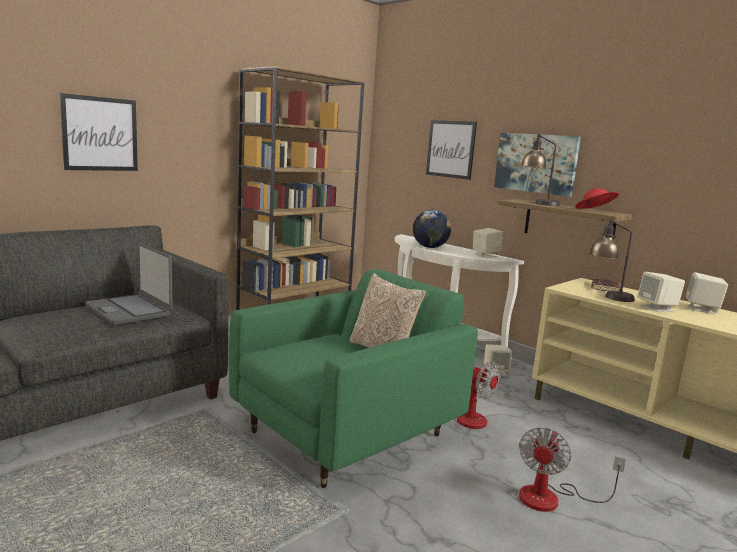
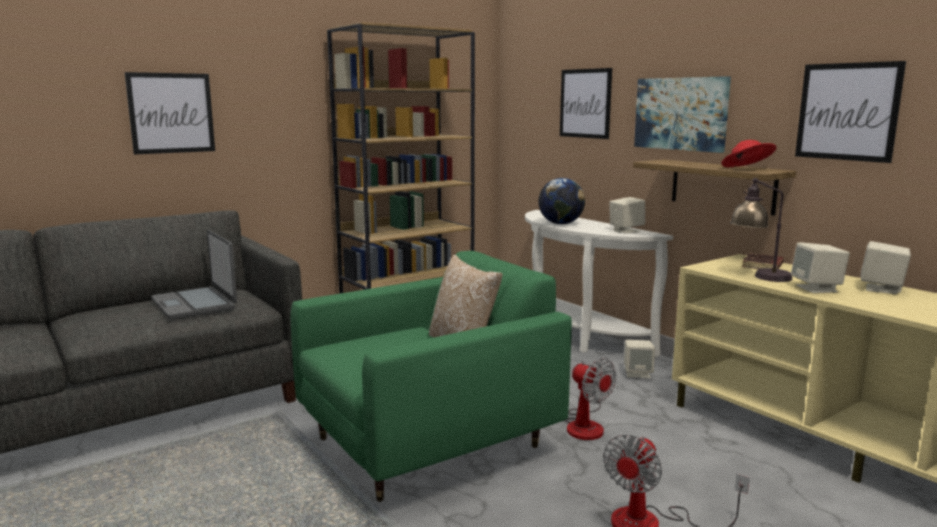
camera: 10 degrees right, 0 degrees up
table lamp [521,134,560,206] -> none
none -> picture [795,61,906,163]

